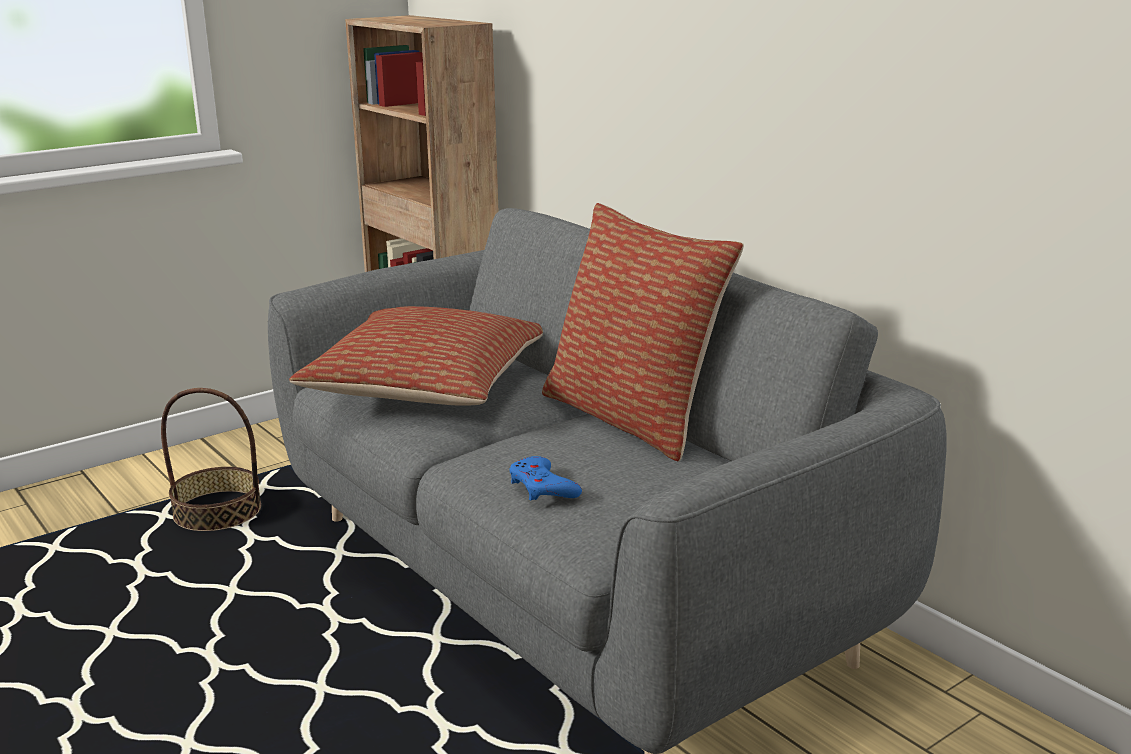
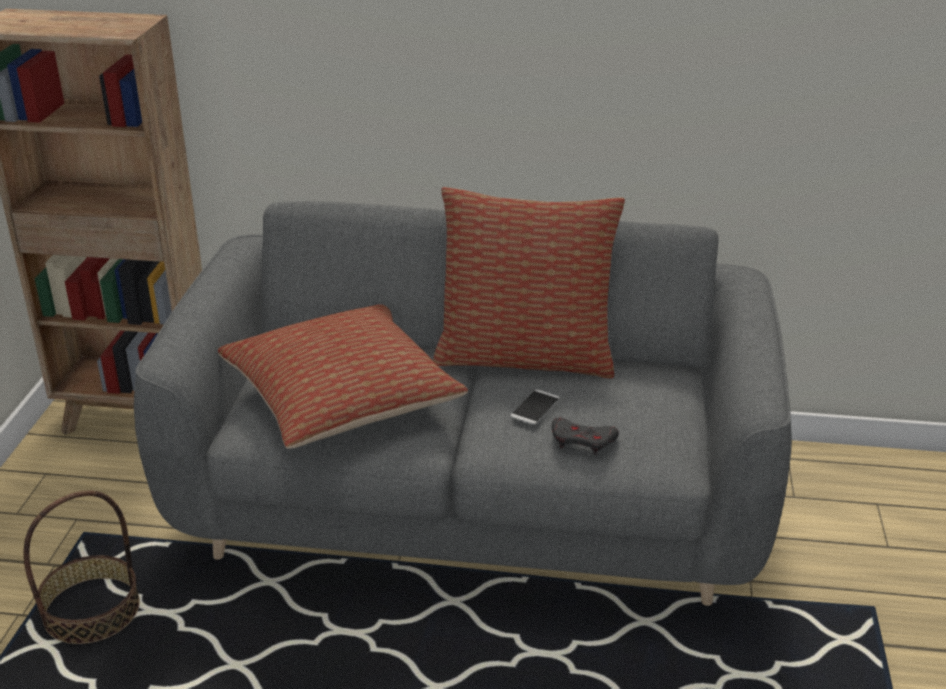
camera: 45 degrees left, 10 degrees up
blue game controller [510,456,582,501] -> grey game controller [552,418,619,455]
none -> phone [510,389,560,425]

